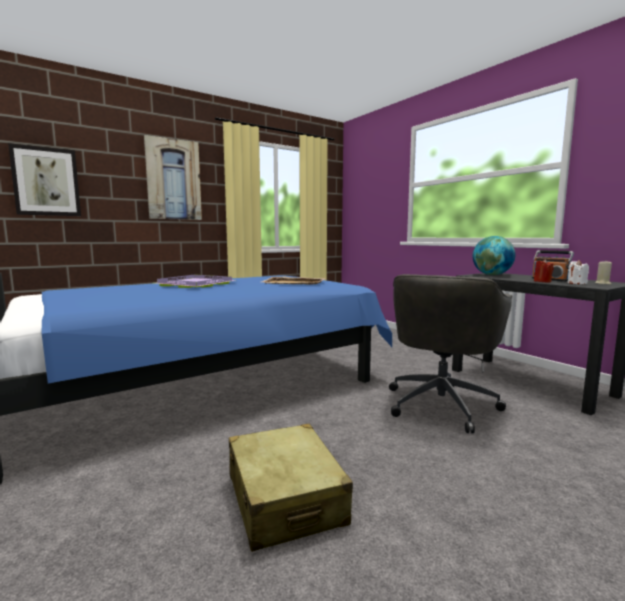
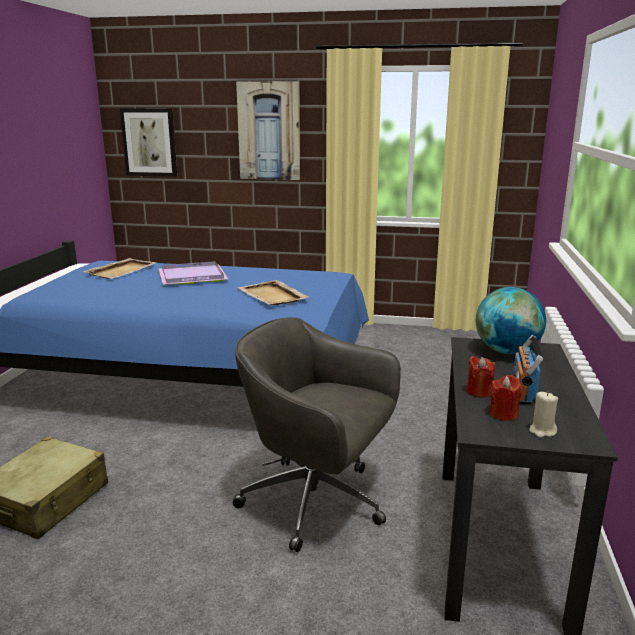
camera: 45 degrees right, 10 degrees up
grey office chair [389,274,512,434] -> grey office chair turned 45 degrees clockwise [232,317,401,552]
white candle [568,260,589,284] -> red candle [490,375,522,421]
none -> beige tray [83,258,156,279]

